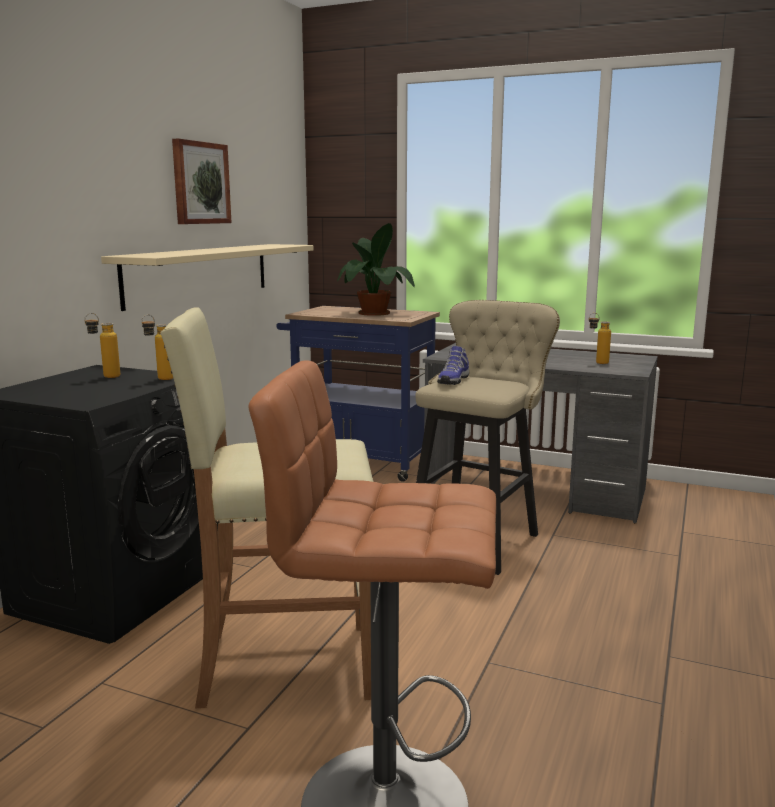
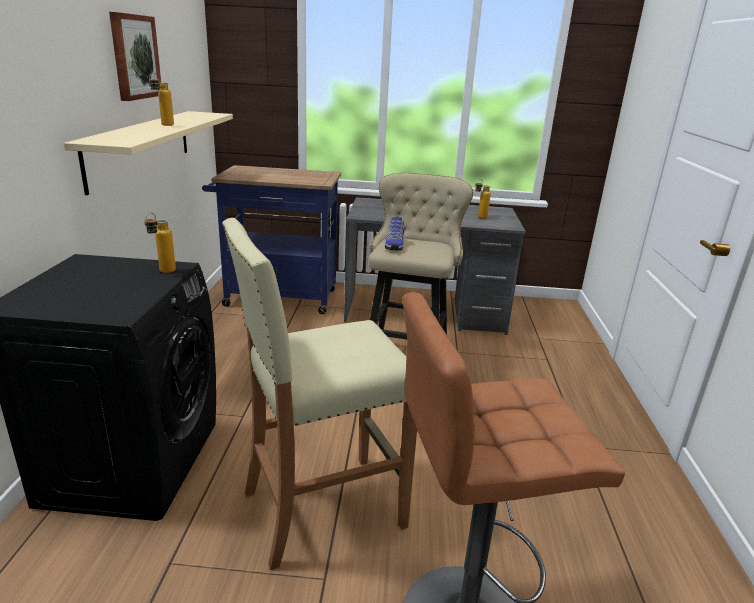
camera: 20 degrees left, 10 degrees up
bottle [84,313,120,378] -> bottle moved to [149,73,174,126]
potted plant [337,223,415,316] -> none

